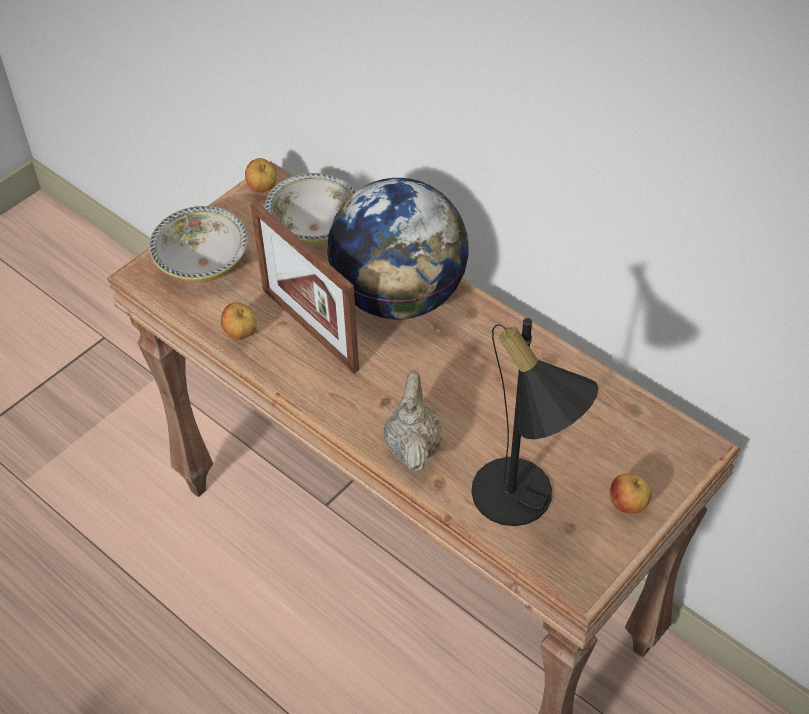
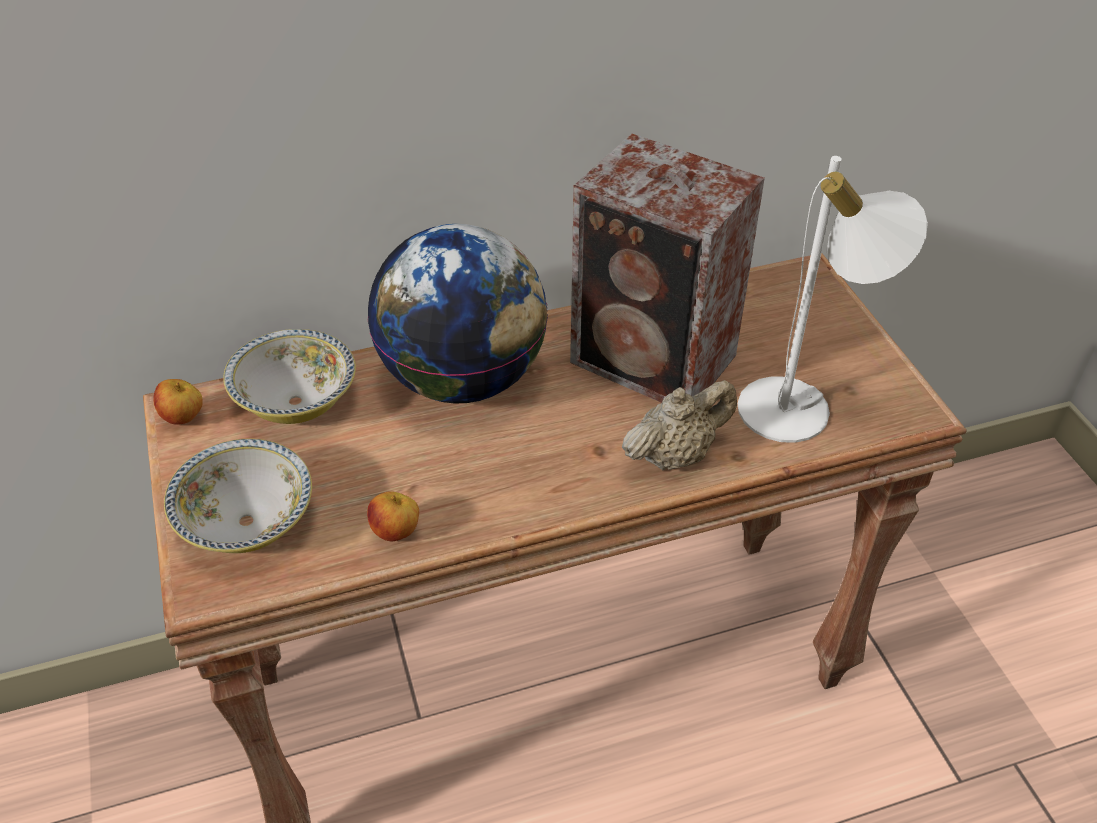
camera: 60 degrees left, 5 degrees down
picture frame [250,201,359,374] -> none
beige teapot [384,371,442,472] -> beige teapot turned 120 degrees clockwise [622,380,737,470]
black table lamp [471,318,598,526] -> white table lamp [738,156,928,443]
apple [610,473,652,513] -> none
none -> speaker [570,133,765,403]

